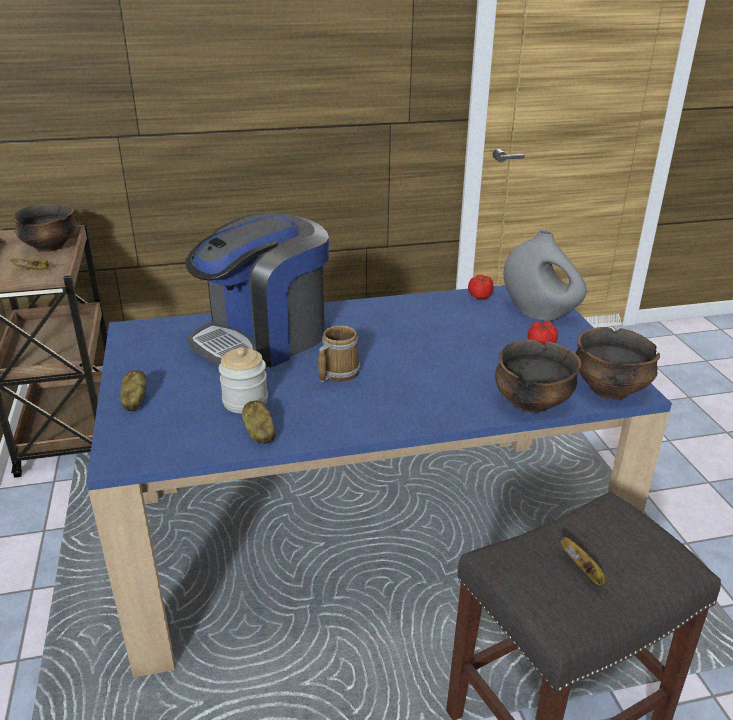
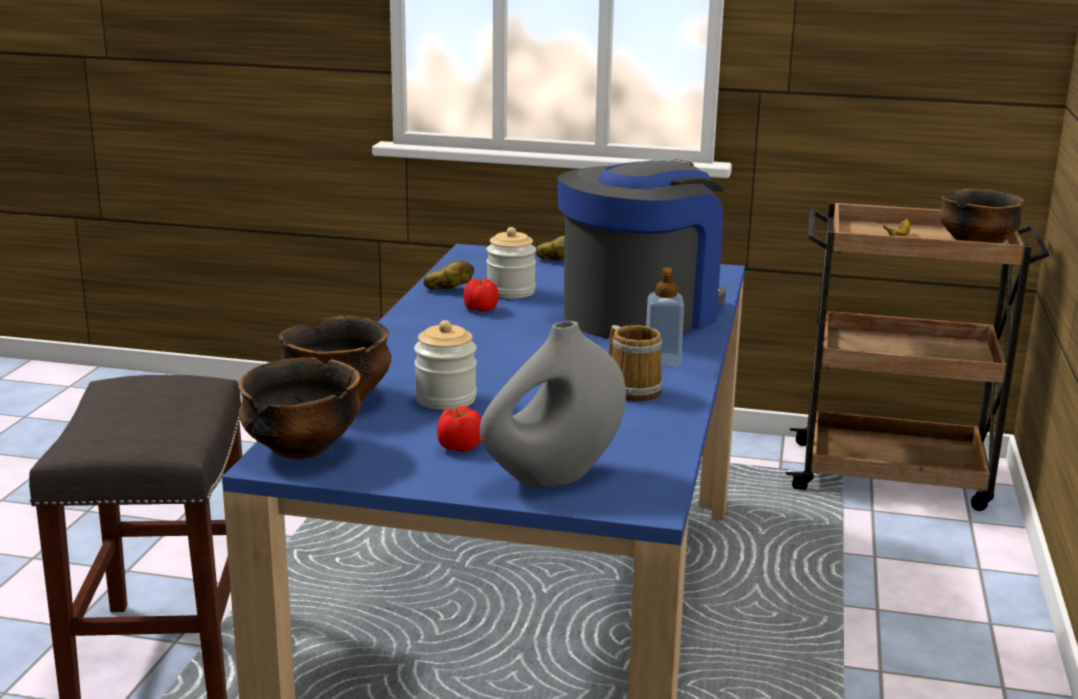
camera: 115 degrees right, 10 degrees down
coffee machine [185,213,329,367] -> coffee machine turned 60 degrees clockwise [558,159,726,339]
mug [318,326,360,382] -> mug moved to [609,325,663,401]
tomato [468,274,493,299] -> tomato moved to [463,279,498,312]
banana [561,537,605,585] -> none
none -> jar [414,320,477,410]
none -> soap dispenser [646,267,684,366]

